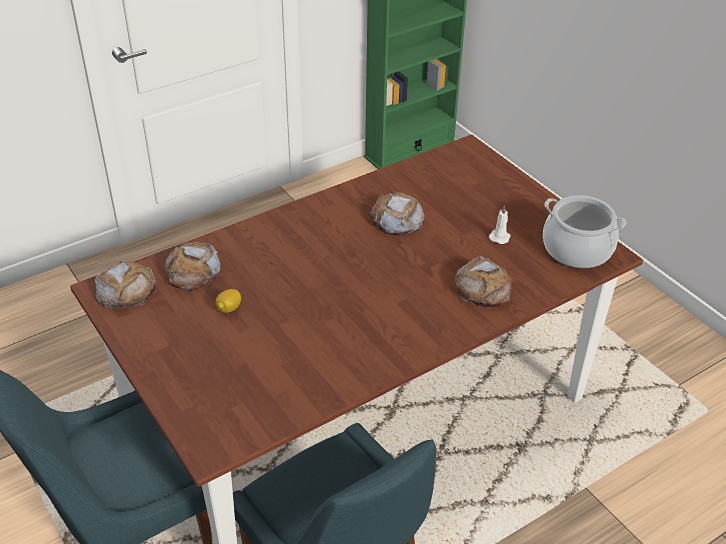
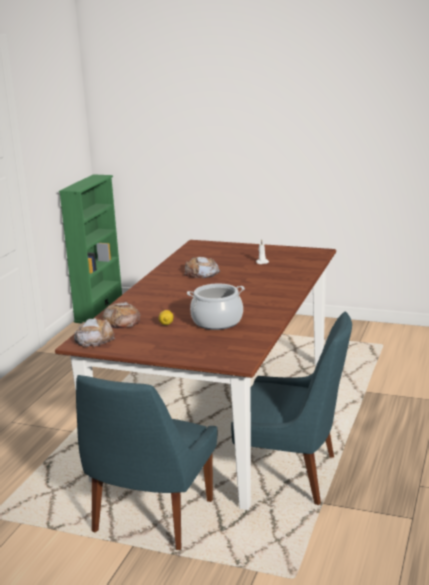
camera: 35 degrees left, 20 degrees down
bread [455,256,512,307] -> none
cooking pot [543,195,626,269] -> cooking pot moved to [187,284,245,330]

